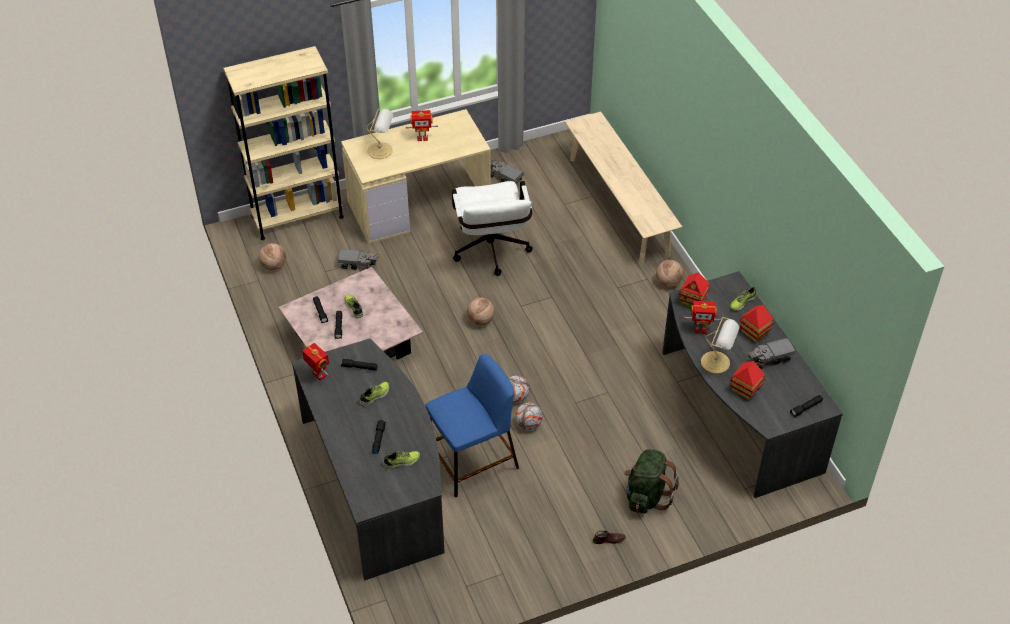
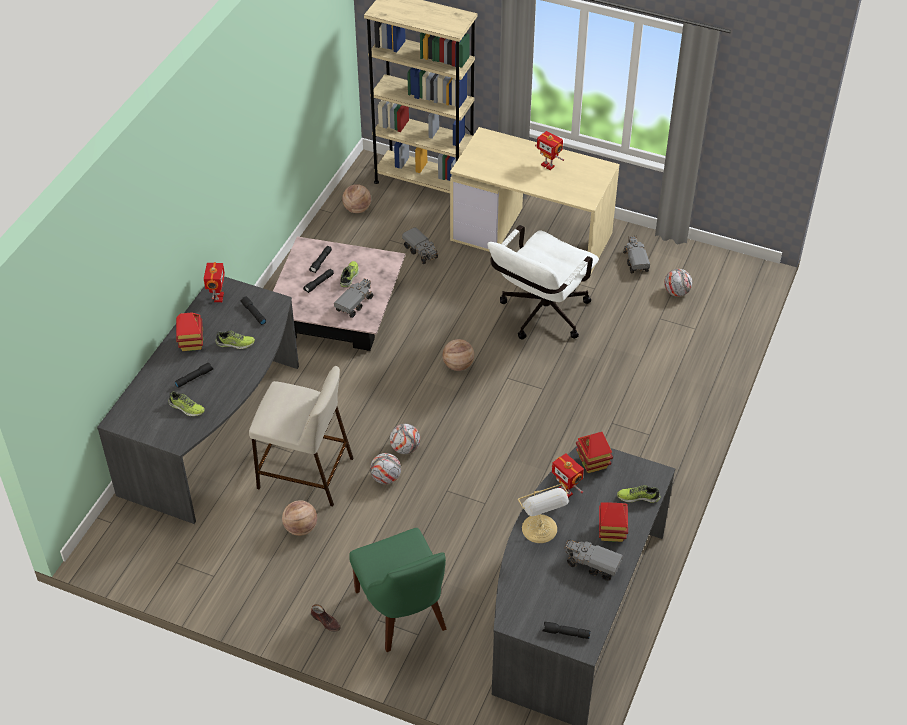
camera: 45 degrees right, 0 degrees up
table lamp [366,109,393,159] -> none
blue stool [425,354,519,497] -> beige stool [249,366,353,506]
beige bench [565,112,682,266] -> none
green backpack [624,449,679,514] -> green chair [349,528,446,652]
basketball [656,260,684,287] -> basketball moved to [282,500,317,536]
toy house [730,361,765,400] -> toy house moved to [176,312,203,351]
none -> toy truck [334,278,373,318]
none -> football [664,269,692,297]

